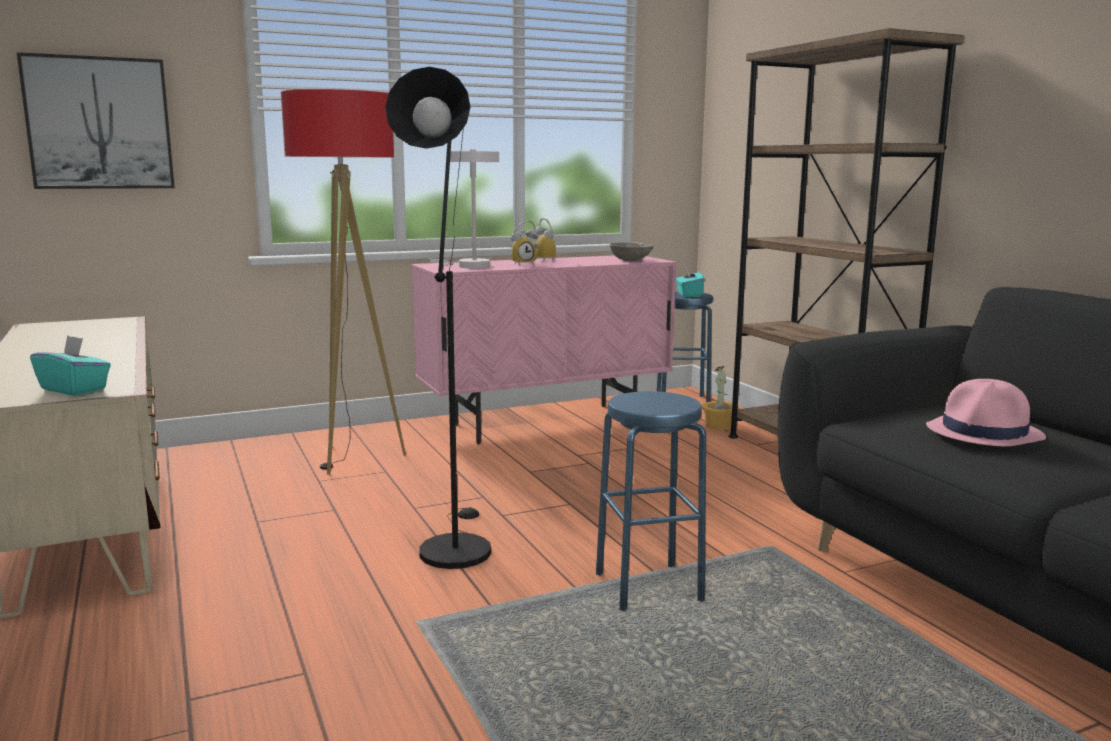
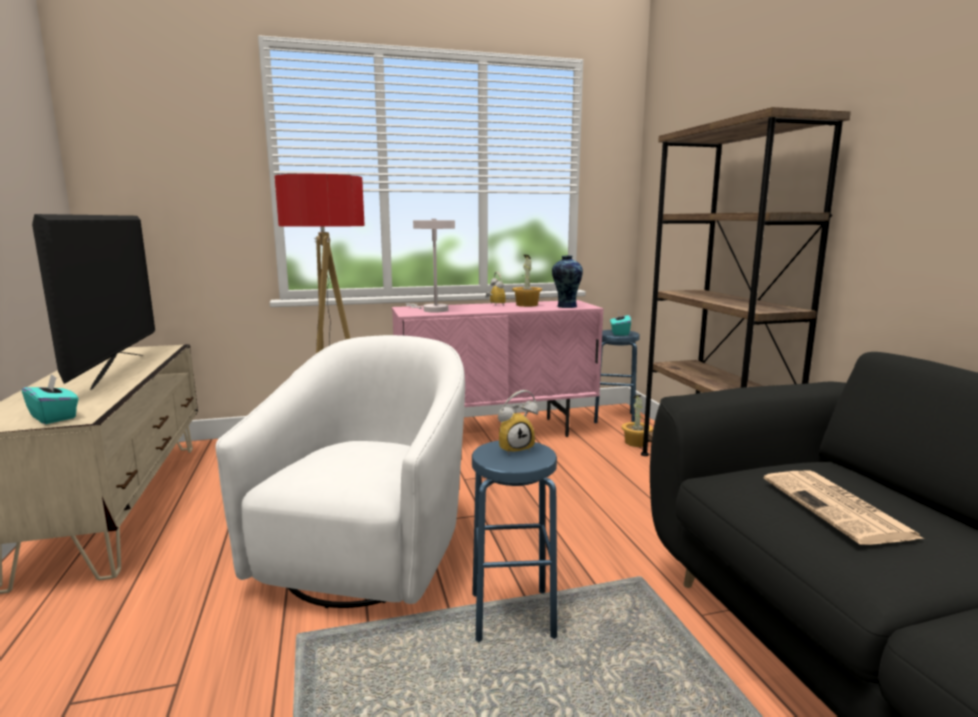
camera: 10 degrees right, 0 degrees up
picture [17,52,175,189] -> none
black floor lamp [385,67,491,569] -> white armchair [216,335,465,608]
alarm clock [511,220,538,265] -> alarm clock moved to [498,390,539,455]
grey bowl [610,243,654,261] -> vase [552,255,583,308]
pink hat [926,379,1046,446] -> newspaper [764,470,924,545]
none -> television [32,214,155,390]
none -> potted plant [512,255,542,307]

